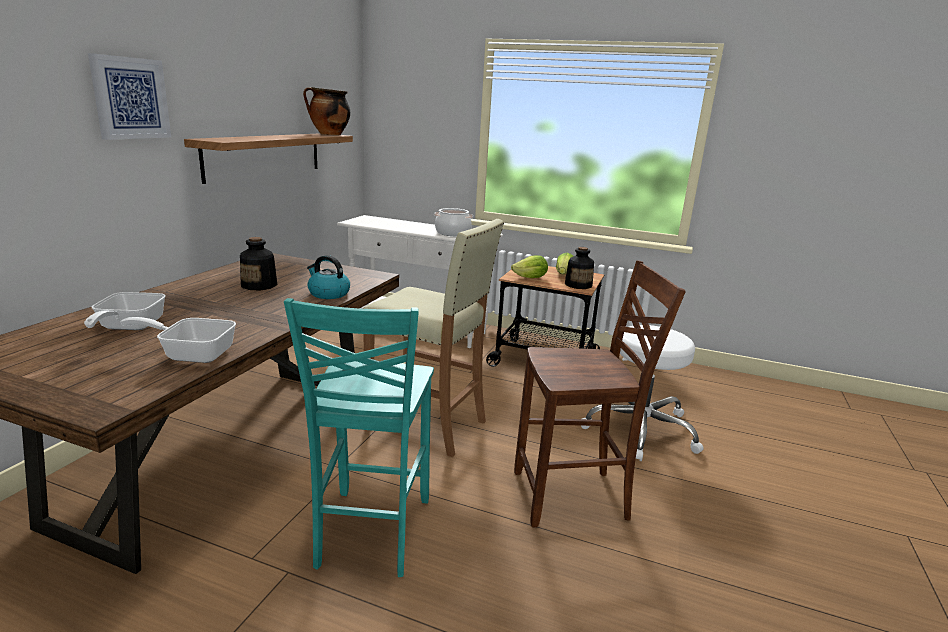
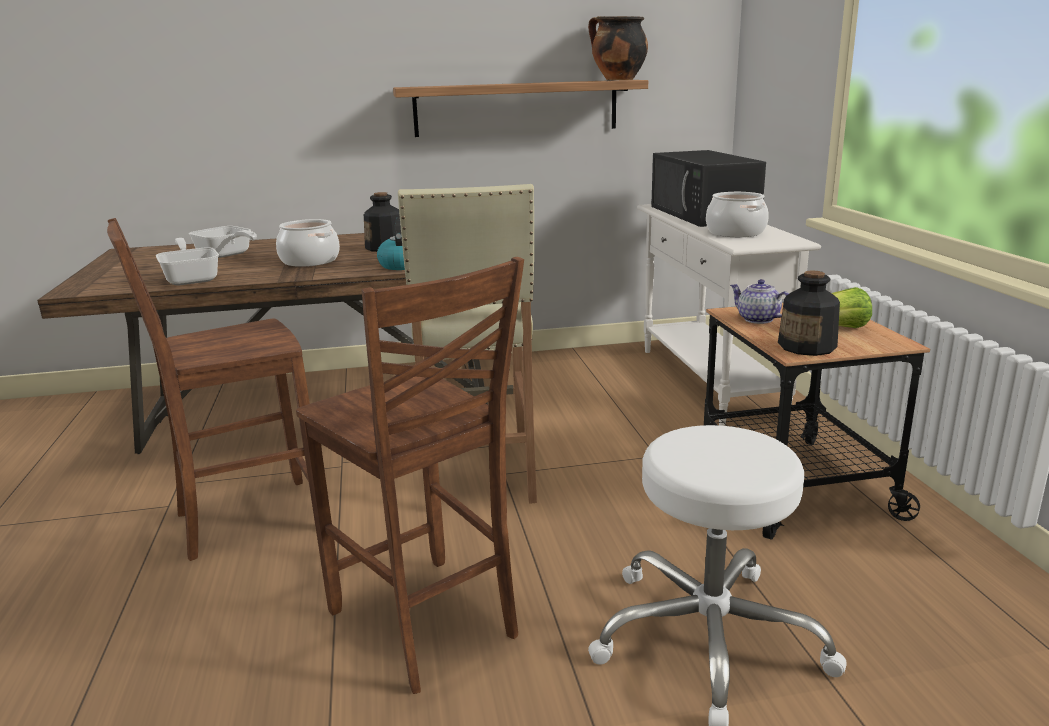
camera: 60 degrees right, 0 degrees up
frying pan [84,292,166,330] -> frying pan turned 105 degrees counterclockwise [189,226,257,258]
picture [88,53,171,140] -> none
turquoise chair [284,298,434,577] -> brown chair [107,218,311,561]
lettuce [511,255,548,278] -> teapot [730,279,789,324]
none -> cooking pot [276,219,340,267]
none -> black microwave [651,150,766,227]

